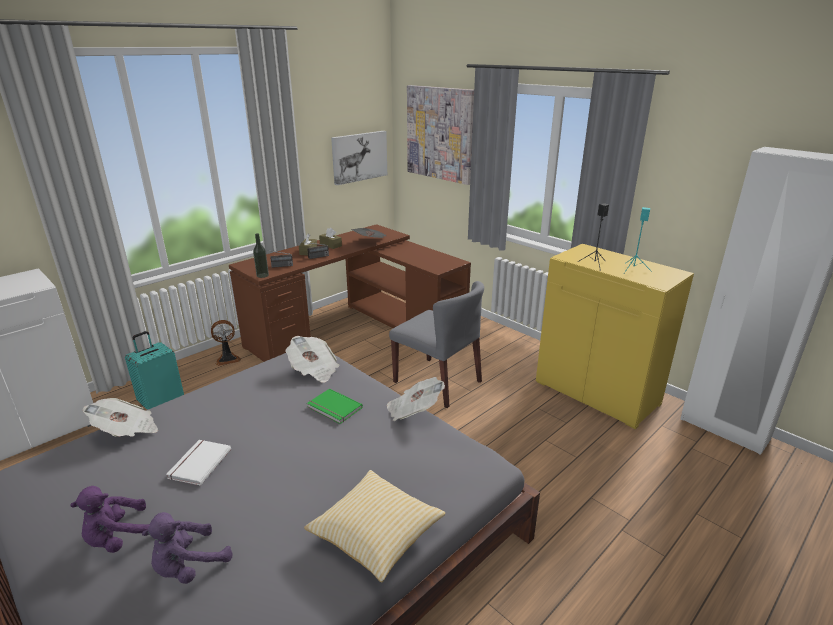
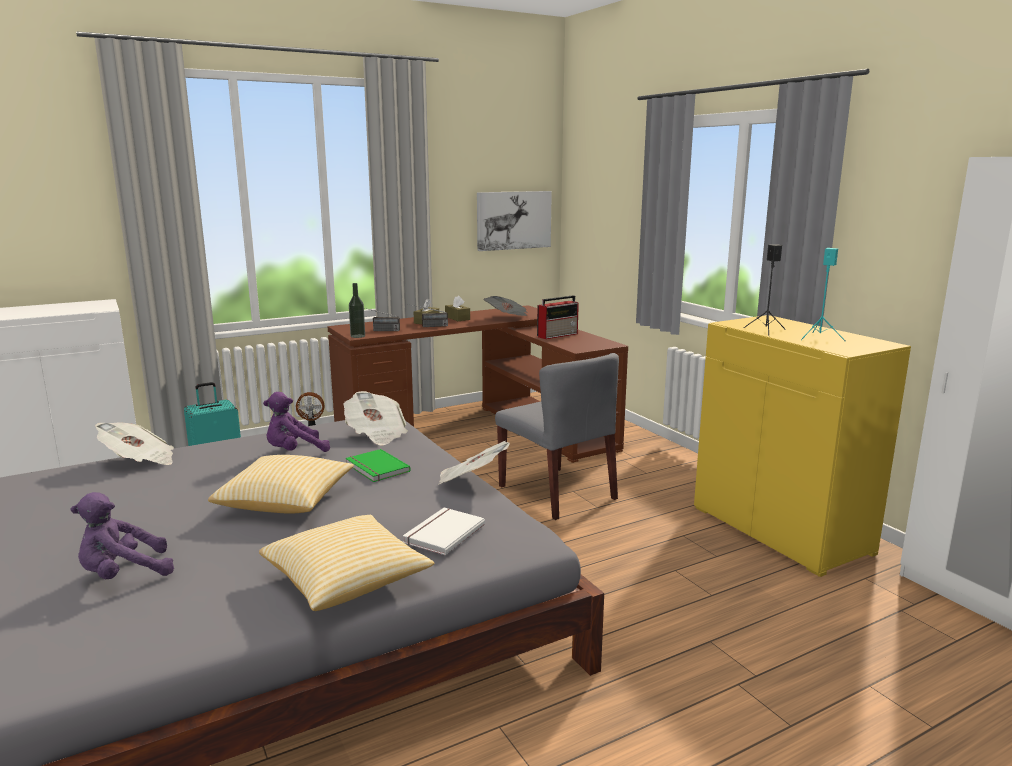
camera: 15 degrees right, 10 degrees down
purple plush toy [70,486,150,553] -> purple plush toy moved to [263,392,330,452]
white book [166,440,231,486] -> white book moved to [403,508,485,555]
picture [407,85,474,185] -> none
none -> pillow [208,455,354,514]
none -> radio [537,295,579,339]

